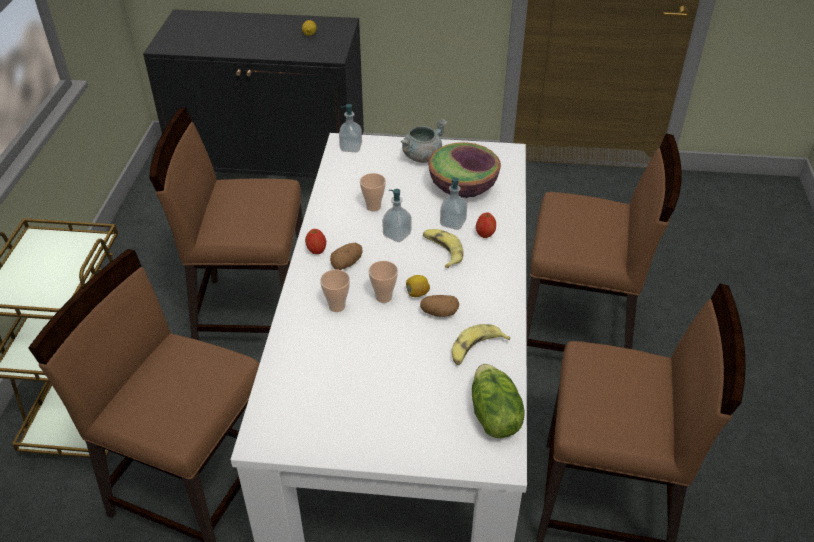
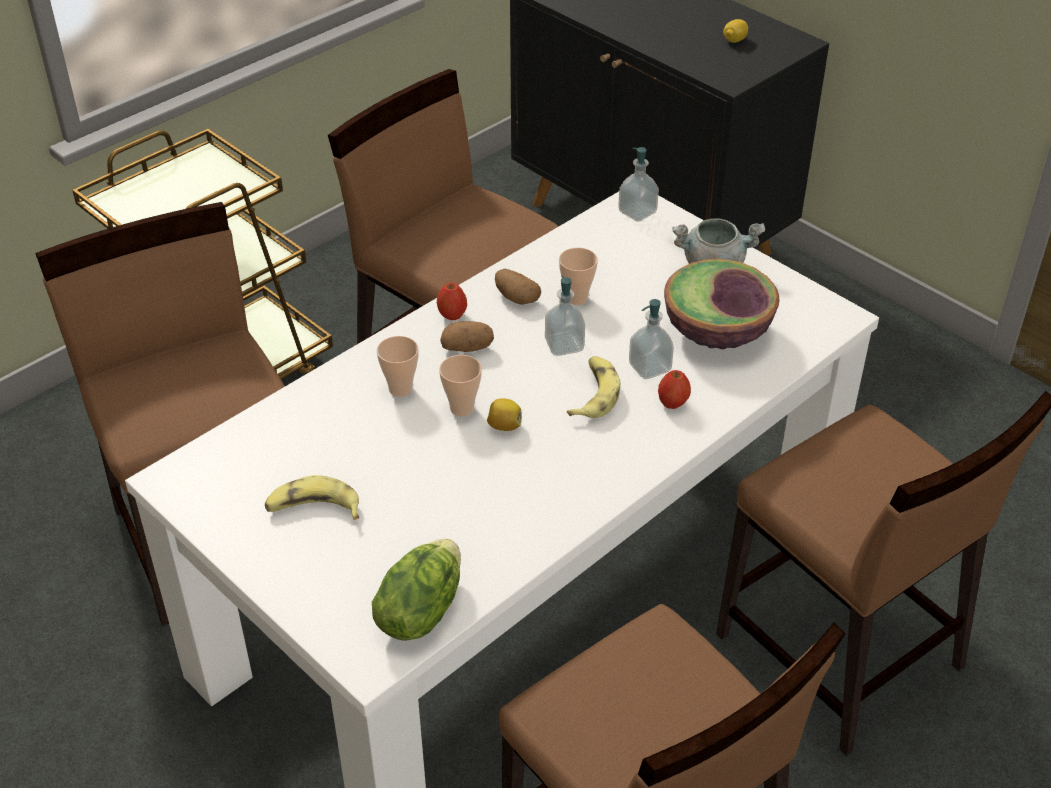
camera: 40 degrees right, 0 degrees up
potato [420,295,459,317] -> potato moved to [495,269,541,305]
banana [452,324,510,365] -> banana moved to [265,475,359,520]

